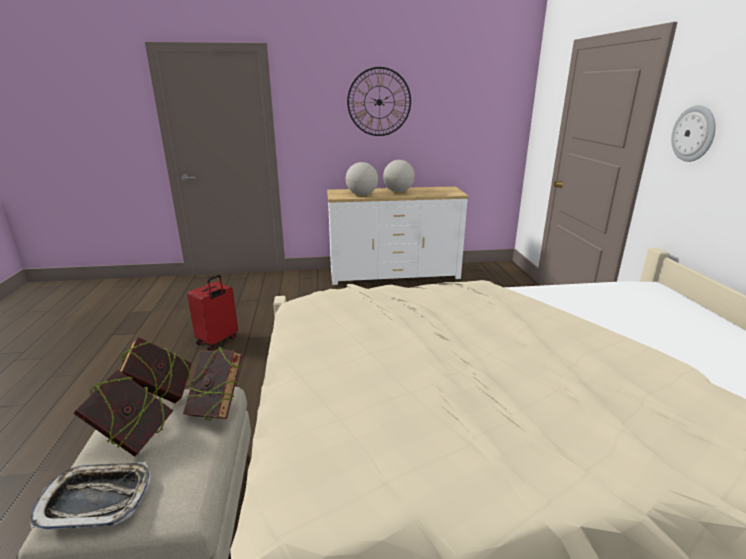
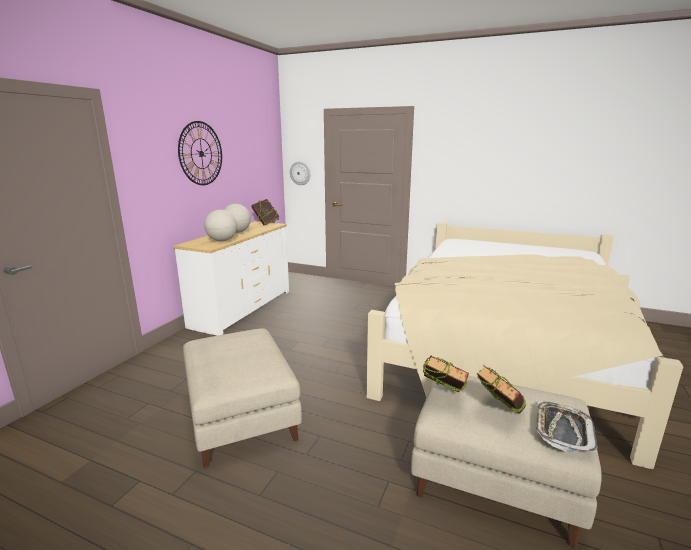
camera: 60 degrees left, 5 degrees down
book [183,347,243,421] -> book moved to [251,199,279,226]
red suitcase [187,275,238,350] -> beige ottoman [183,328,302,468]
wall clock [671,105,716,162] -> wall clock moved to [290,161,310,185]

